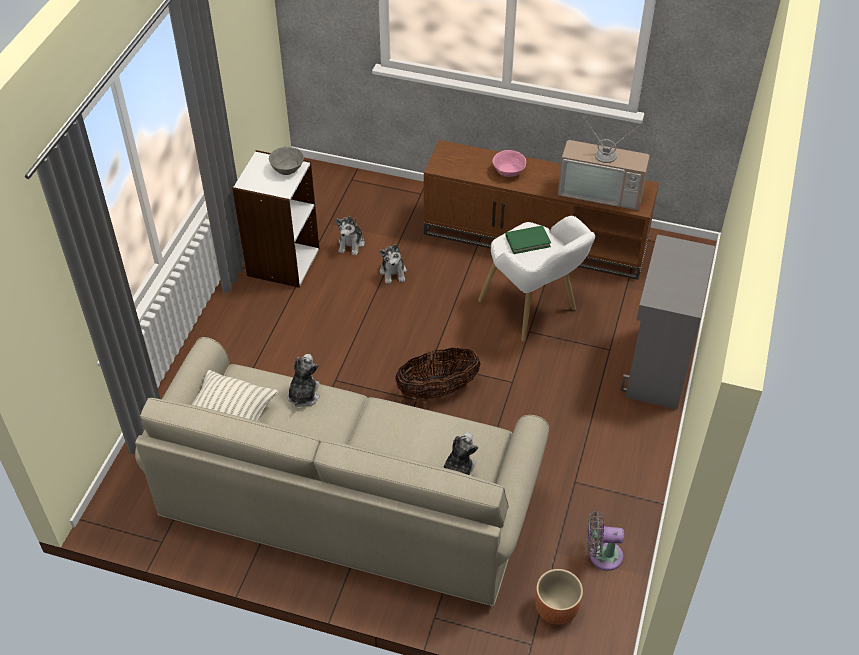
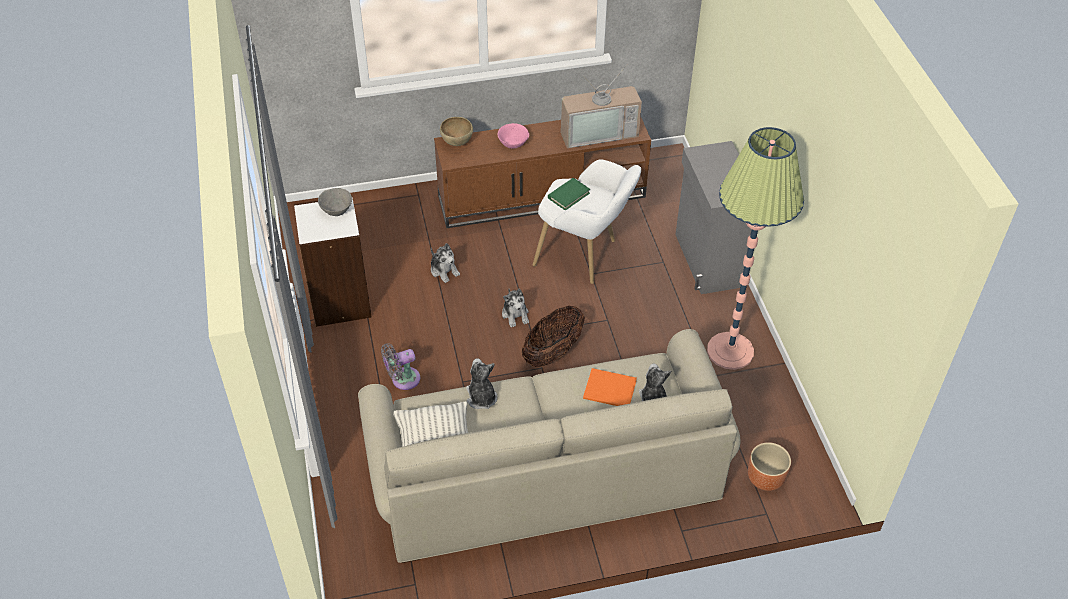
camera: 30 degrees left, 0 degrees up
plush toy [335,216,365,255] -> plush toy moved to [502,289,529,327]
grey fan [587,511,624,571] -> grey fan moved to [381,343,420,390]
none -> brown bowl [440,117,473,146]
none -> orange book [583,368,637,406]
none -> floor lamp [707,127,804,370]

